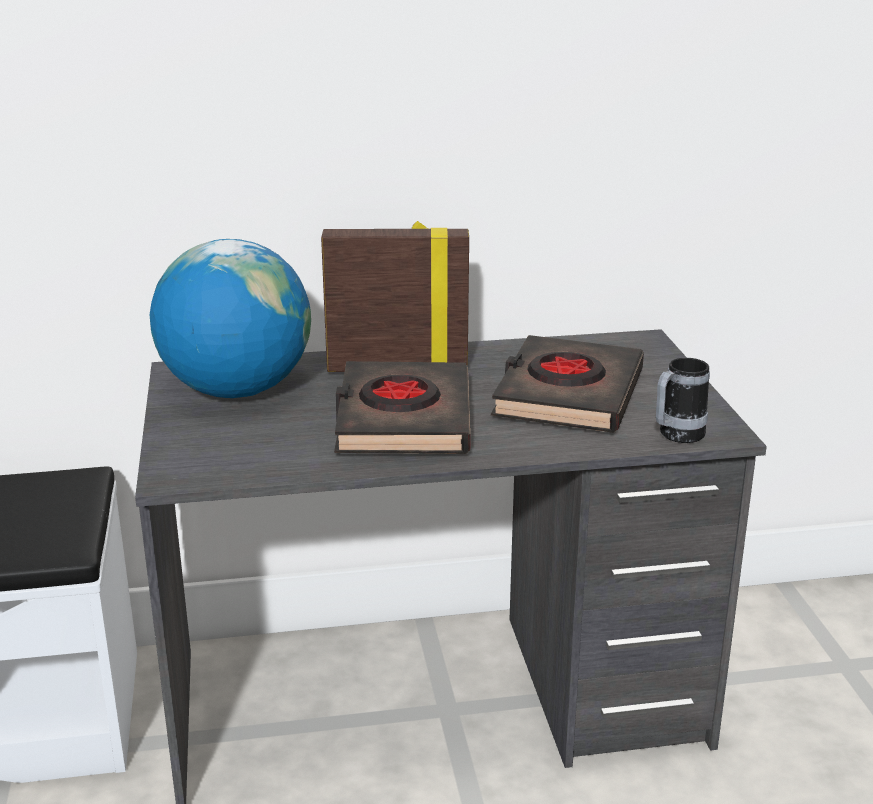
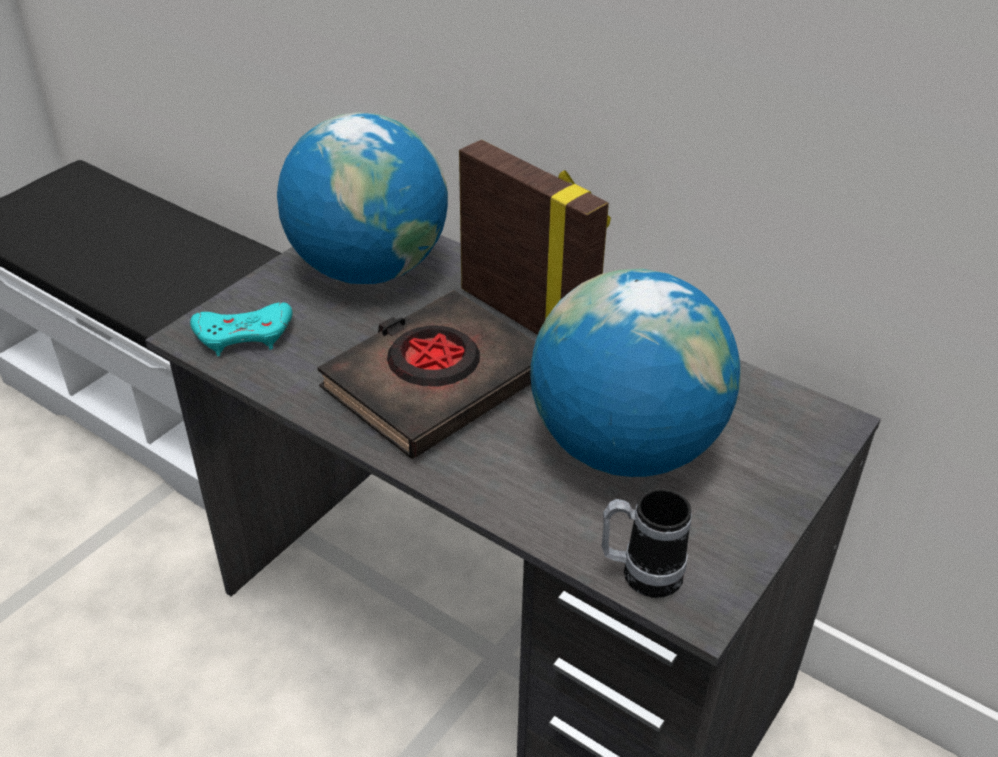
camera: 45 degrees right, 15 degrees up
black book [491,335,644,433] -> globe [530,268,740,477]
none -> turquoise game controller [190,302,292,356]

